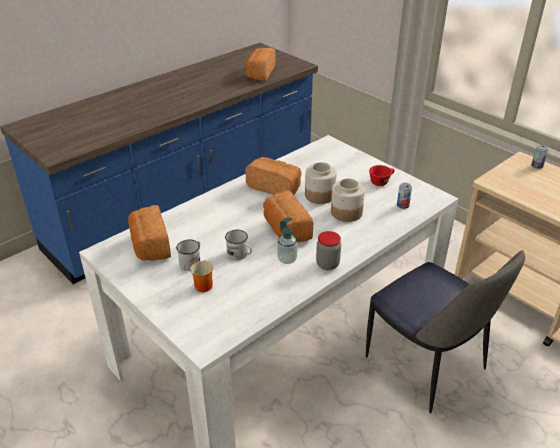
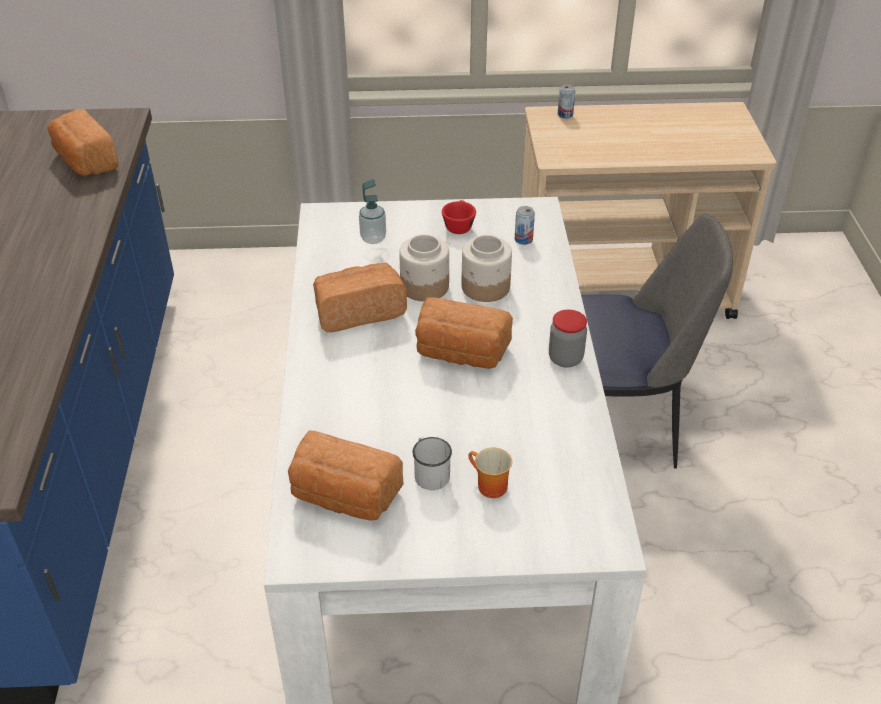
camera: 50 degrees left, 5 degrees up
white mug [225,230,252,260] -> none
soap dispenser [277,217,298,264] -> soap dispenser moved to [359,179,386,244]

